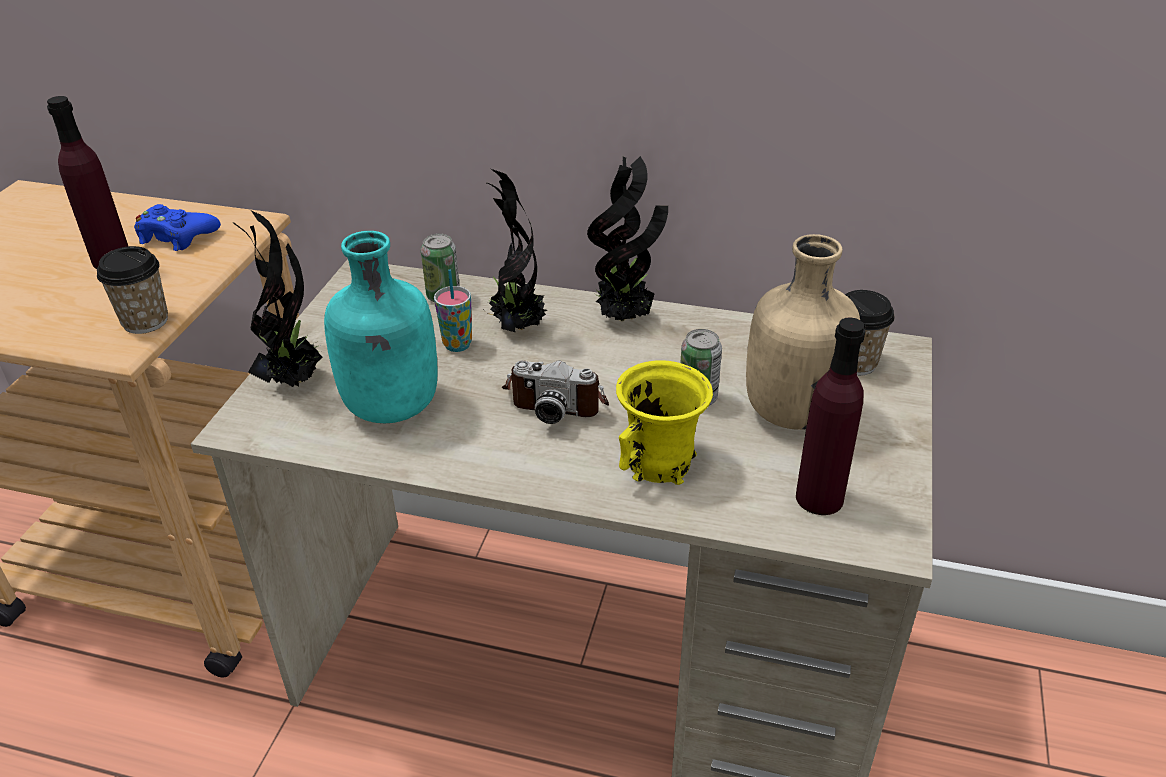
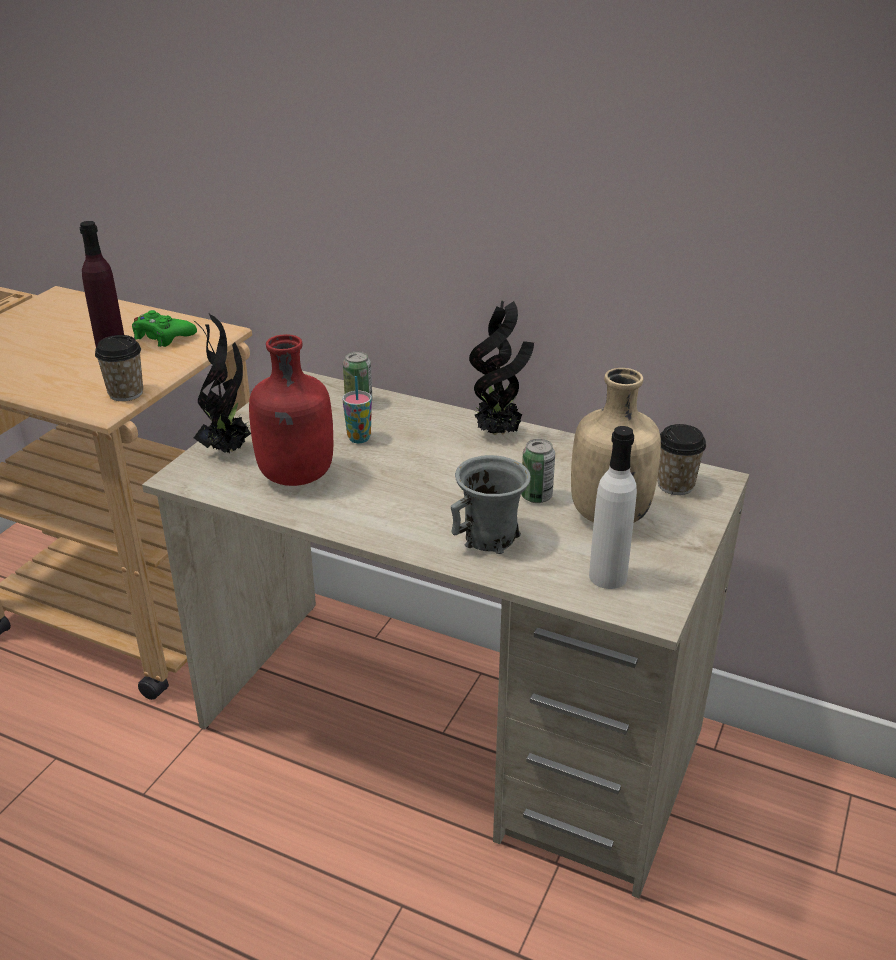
camera: 10 degrees right, 5 degrees down
blue game controller [134,204,221,251] -> green game controller [132,310,197,347]
turquoise bottle [324,231,438,423] -> red bottle [249,334,333,486]
potted plant [483,169,547,332] -> none
camera [502,360,609,424] -> none
yellow mug [616,360,713,485] -> grey mug [451,455,531,554]
purple bottle [796,317,865,515] -> white bottle [589,426,637,589]

